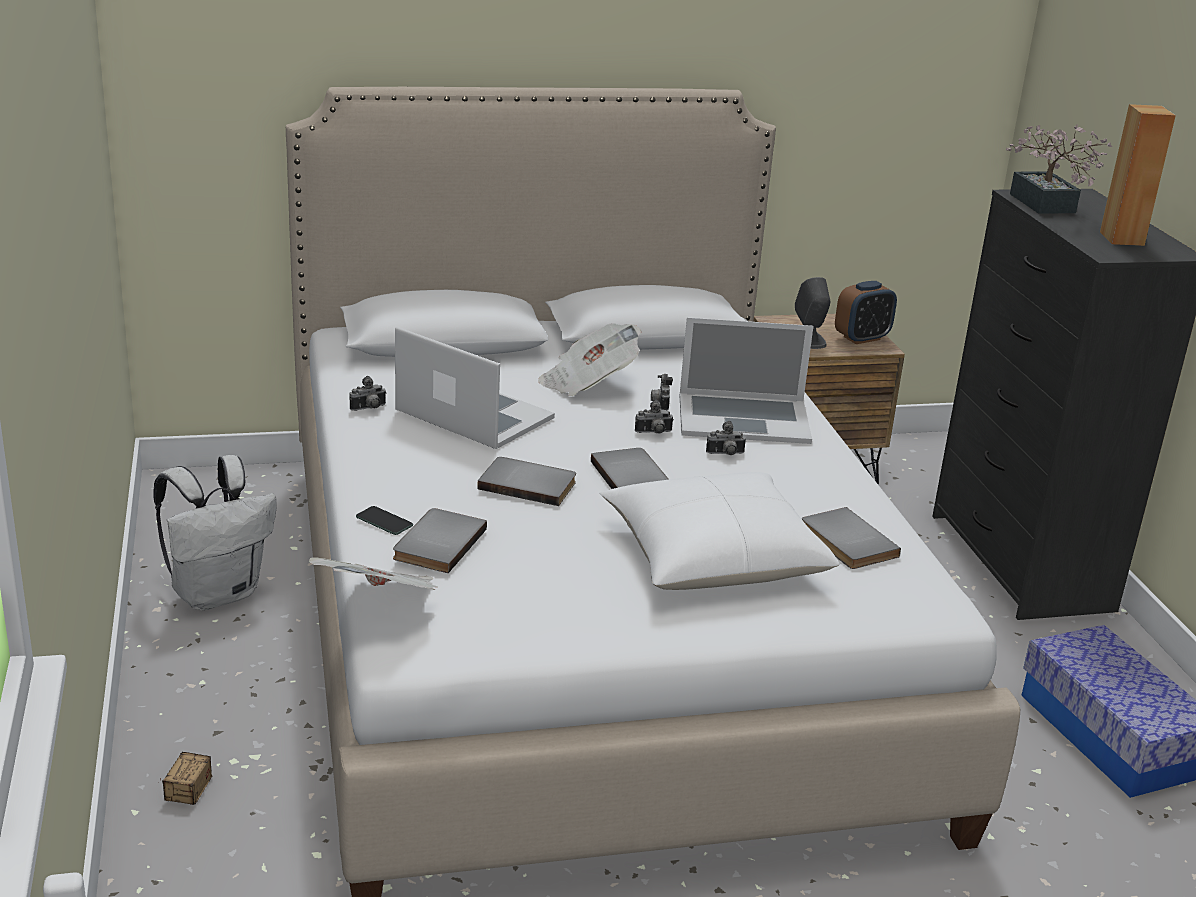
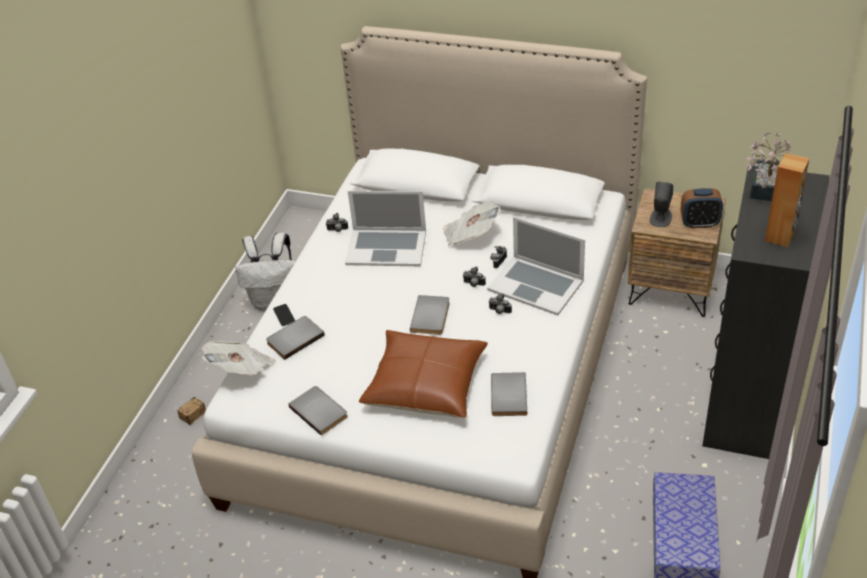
camera: 35 degrees right, 15 degrees up
laptop [395,327,555,449] -> laptop turned 120 degrees clockwise [345,191,426,266]
grey book [477,457,576,506] -> grey book moved to [289,386,348,436]
white pillow [599,472,840,590] -> brown pillow [359,330,488,418]

